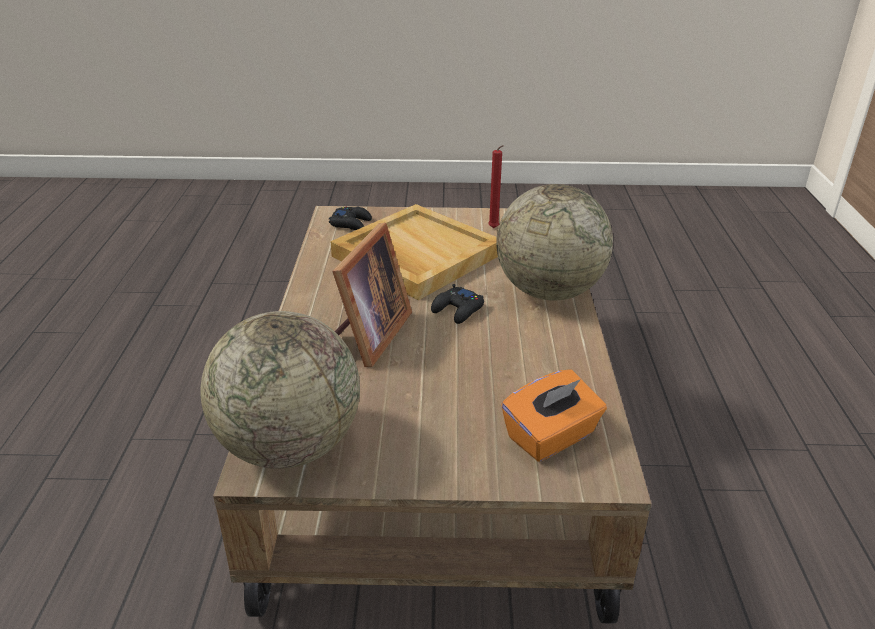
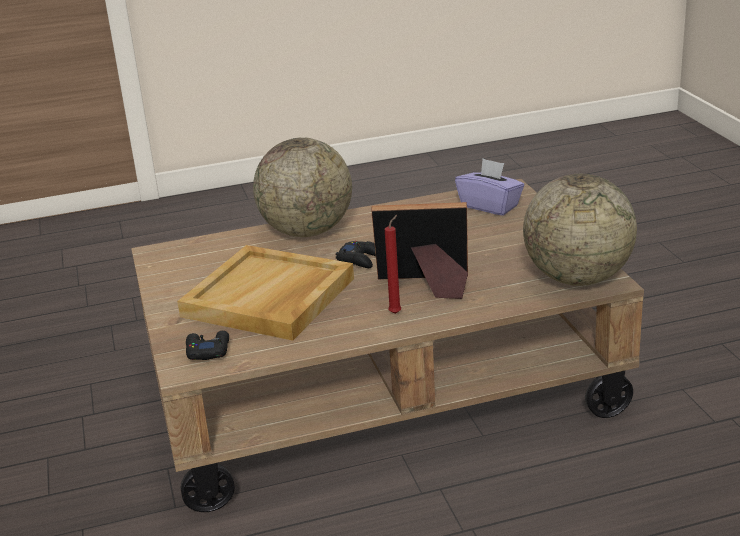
camera: 105 degrees left, 5 degrees down
red candle [488,145,504,228] -> red candle moved to [385,215,401,314]
orange tissue box [501,370,607,462] -> purple tissue box [455,158,524,216]

